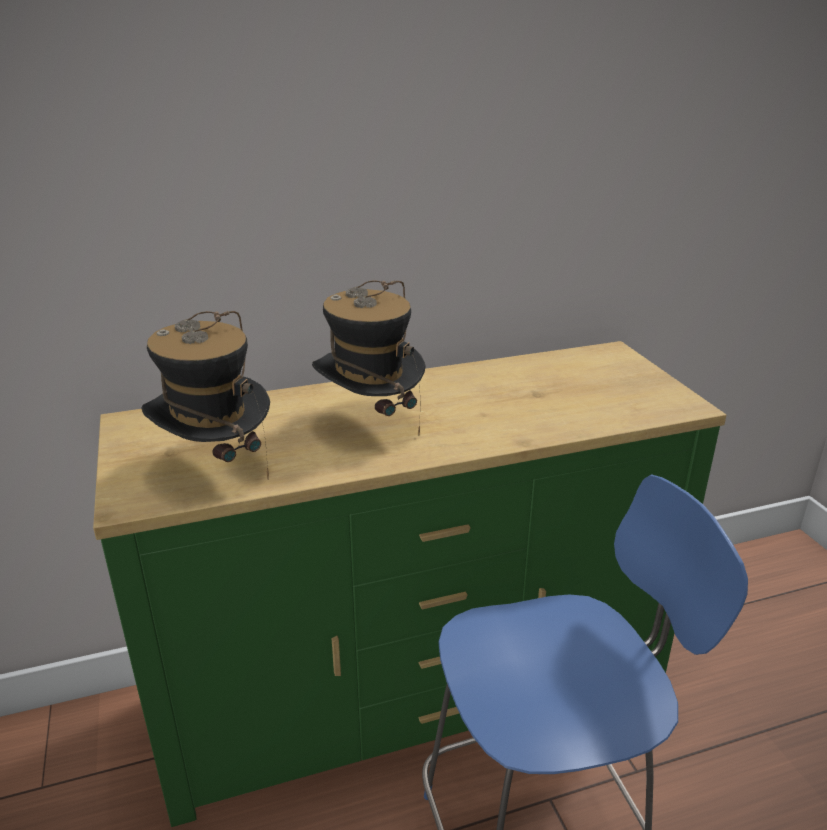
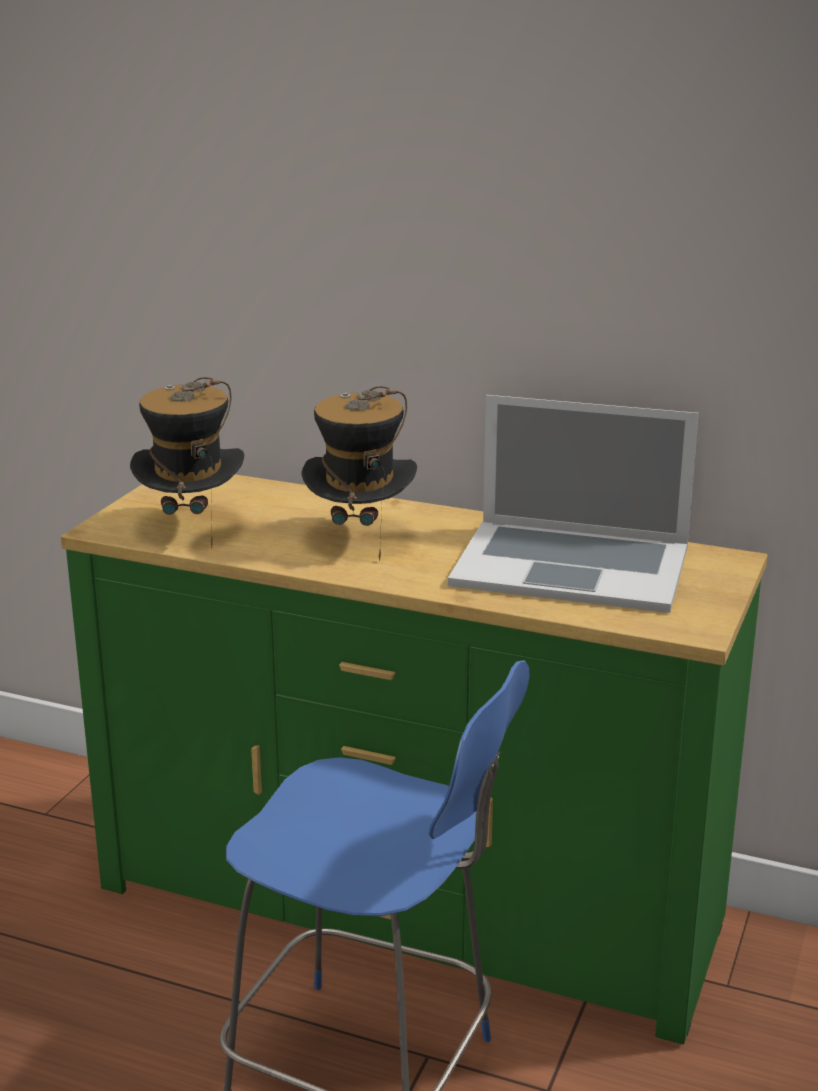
camera: 40 degrees right, 5 degrees down
none -> laptop [448,395,699,613]

